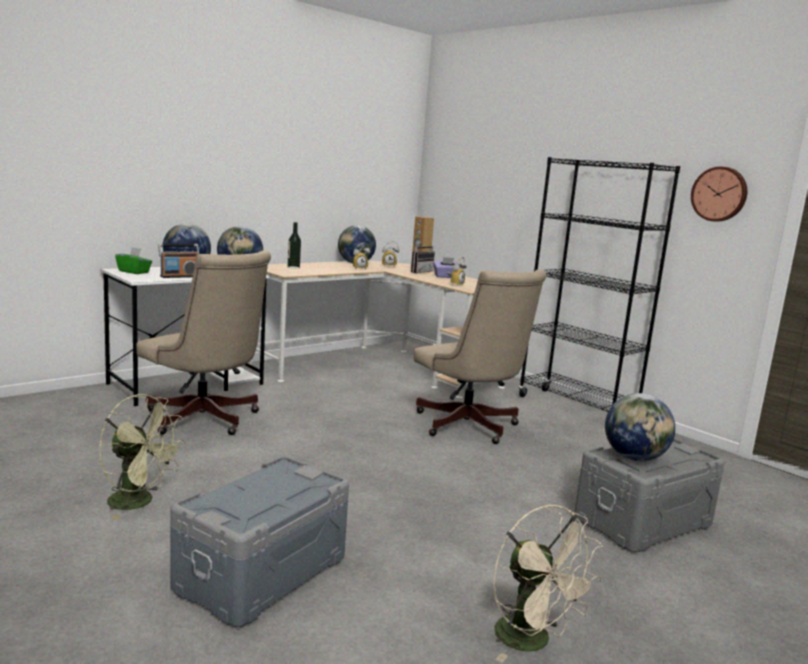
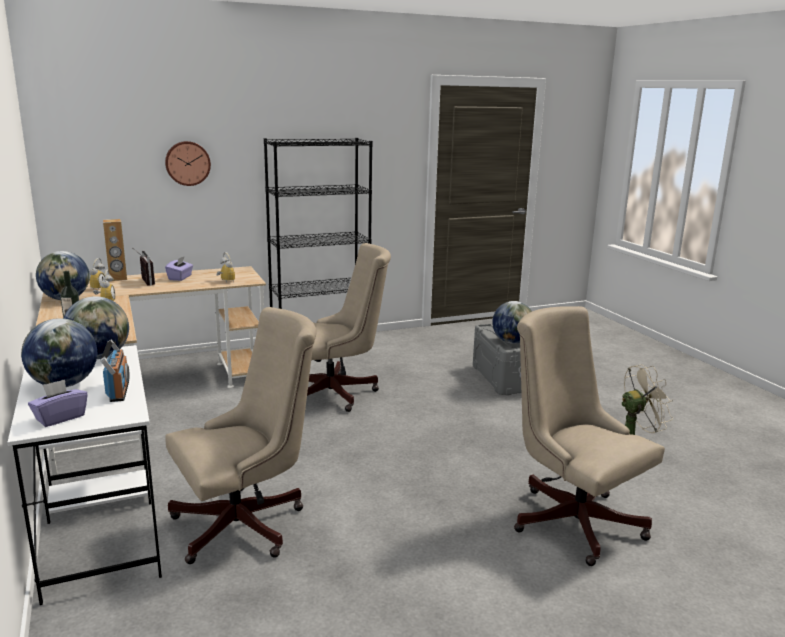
camera: 70 degrees left, 5 degrees up
green fan [99,394,186,520] -> none
green tissue box [115,247,152,274] -> purple tissue box [28,379,88,427]
grey storage box [171,456,349,627] -> beige office chair [514,306,665,566]
wall clock [691,167,747,221] -> wall clock moved to [165,141,211,186]

